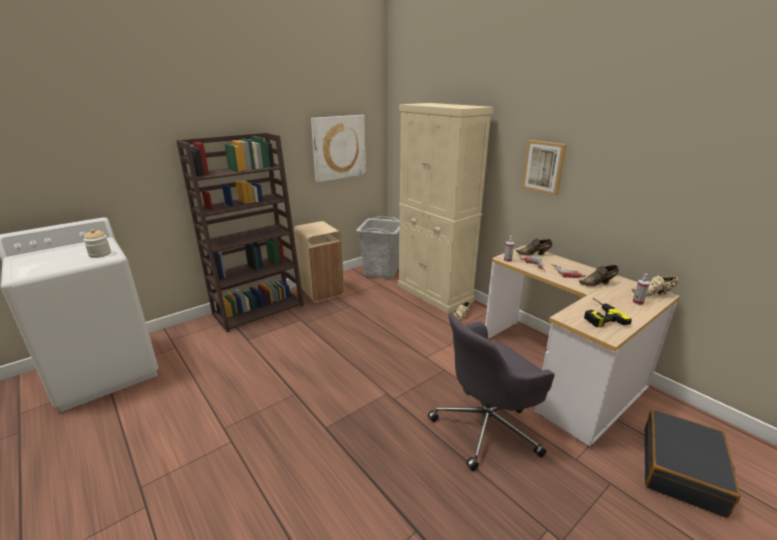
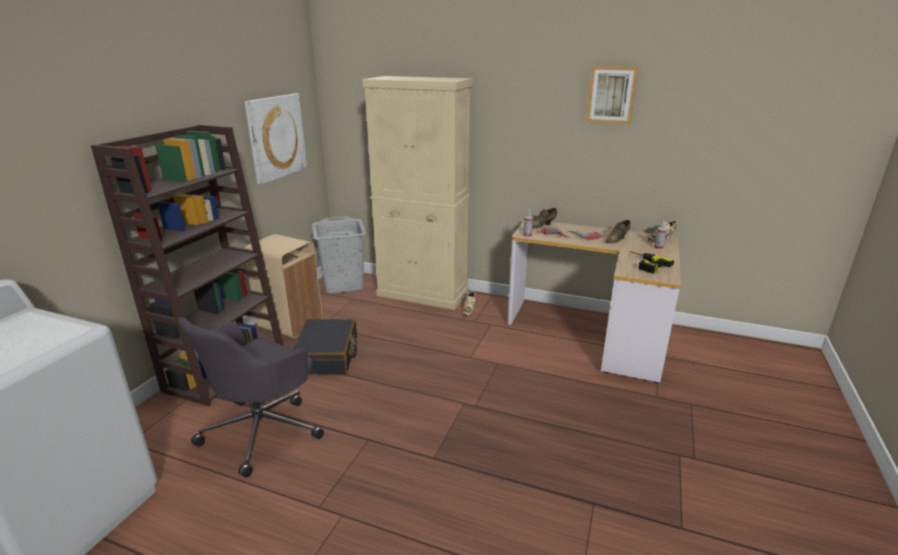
camera: 30 degrees left, 0 degrees up
jar [83,229,111,258] -> none
grey office chair [428,314,555,471] -> grey office chair moved to [178,317,324,478]
picture [521,140,567,196] -> picture moved to [586,66,638,124]
black suitcase [644,409,740,518] -> black suitcase moved to [293,319,357,374]

